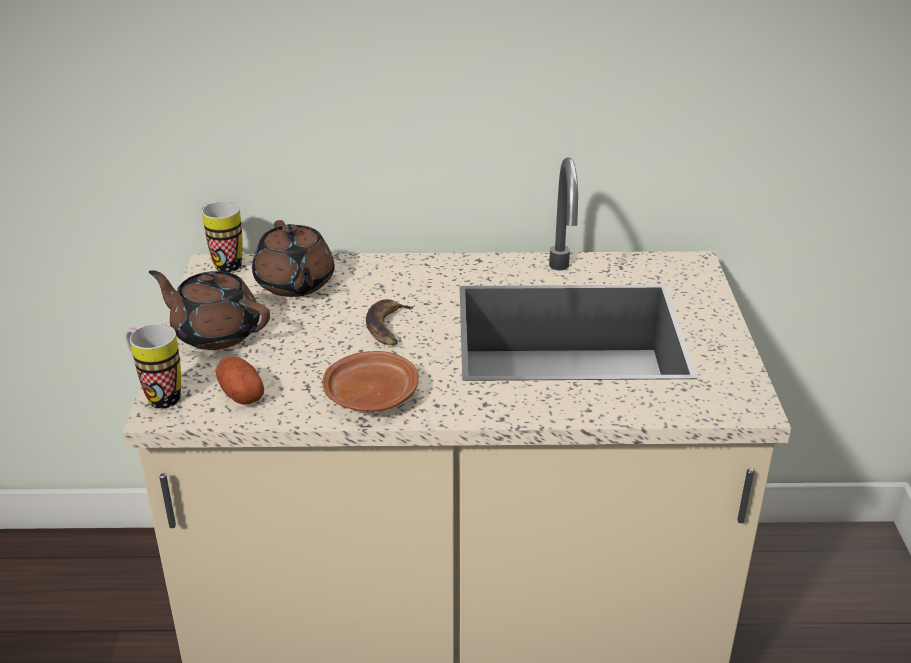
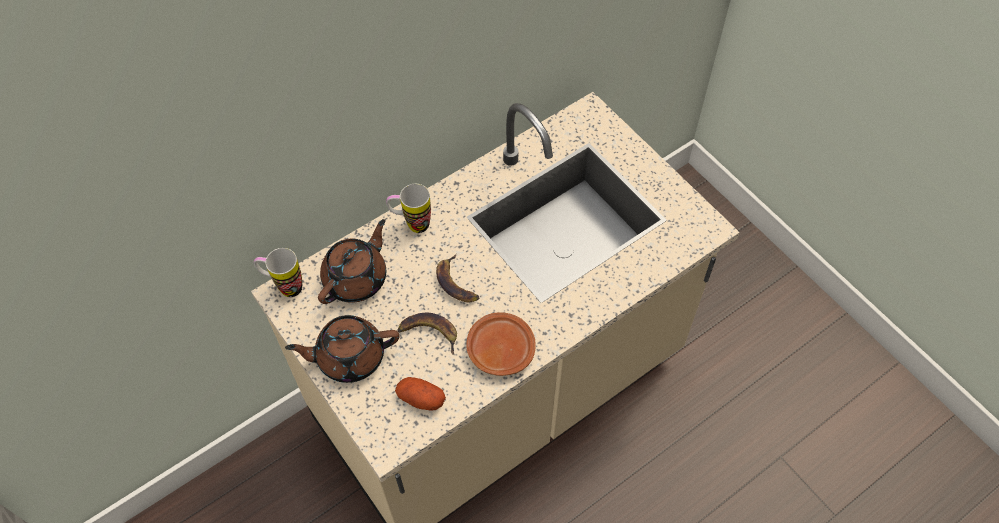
camera: 35 degrees left, 25 degrees up
mug [125,324,181,409] -> mug moved to [386,184,431,233]
brown teapot [252,220,335,297] -> brown teapot turned 90 degrees counterclockwise [318,219,386,304]
none -> banana [397,313,457,355]

